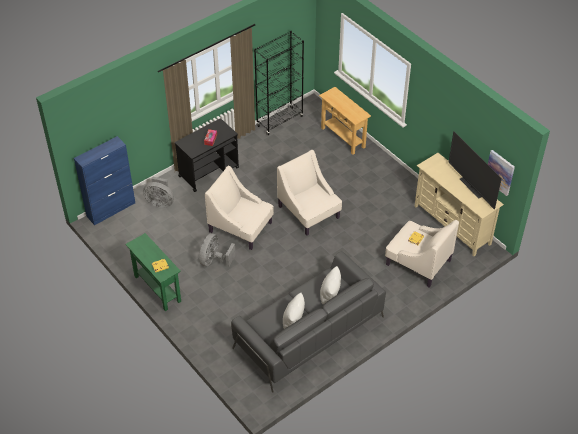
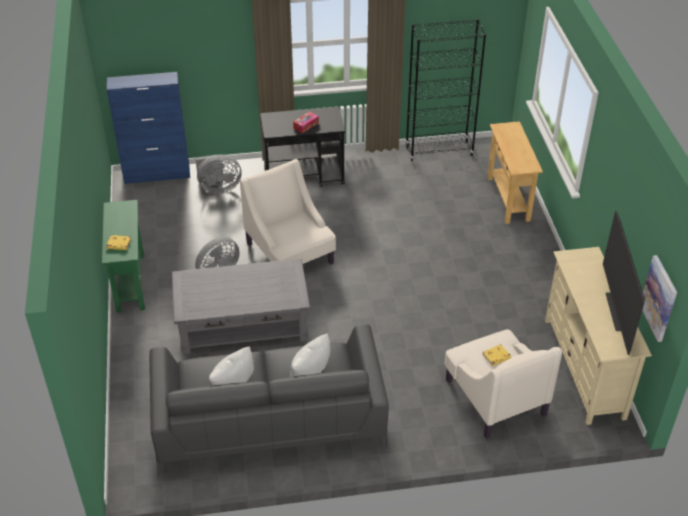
camera: 30 degrees right, 5 degrees down
grey fan [143,176,174,208] -> grey fan turned 60 degrees counterclockwise [195,155,242,194]
beige armchair [277,150,342,236] -> none
none -> grey coffee table [172,259,310,354]

